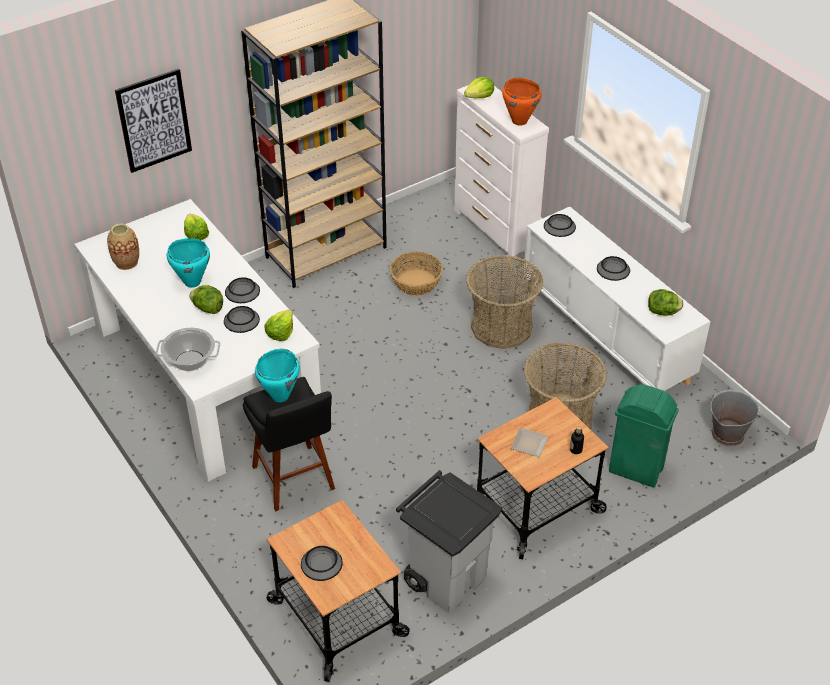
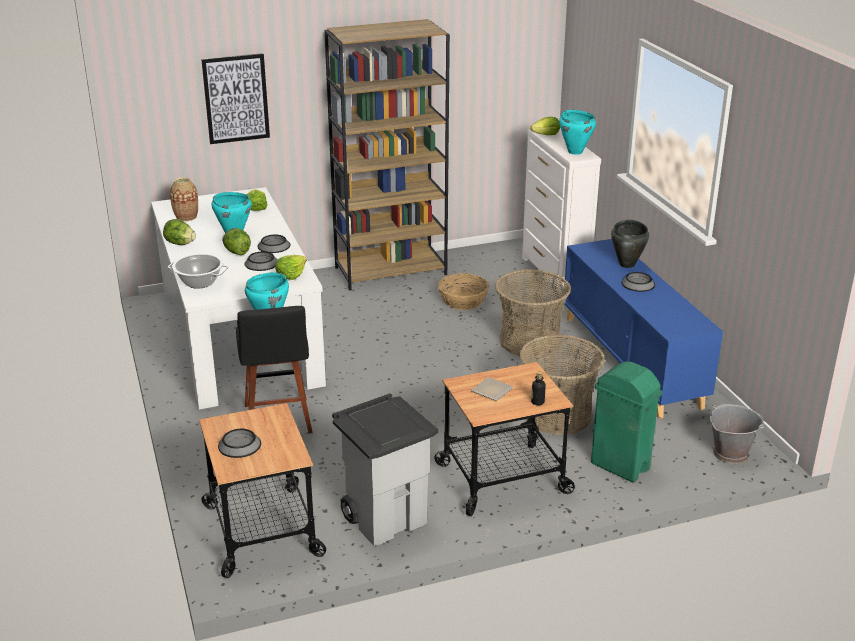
camera: 15 degrees right, 15 degrees down
orange cooking pot [502,78,541,126] -> turquoise cooking pot [559,110,596,155]
white cabinet [523,206,711,391] -> blue cabinet [564,239,723,419]
bowl [544,214,576,237] -> none
lettuce [648,289,683,316] -> lettuce moved to [163,219,196,245]
none -> black cooking pot [611,220,649,268]

